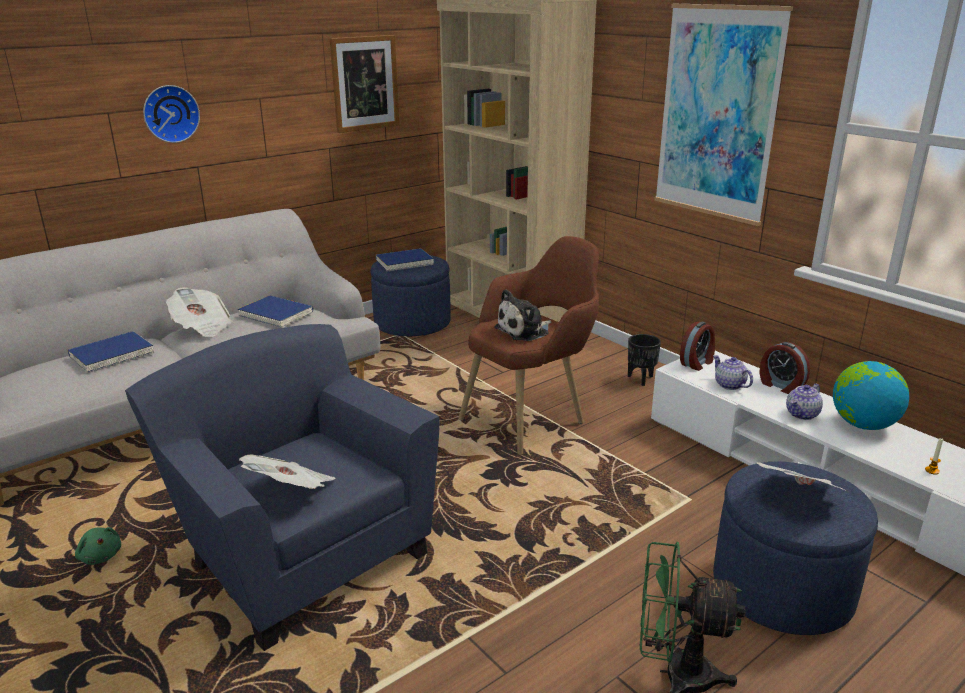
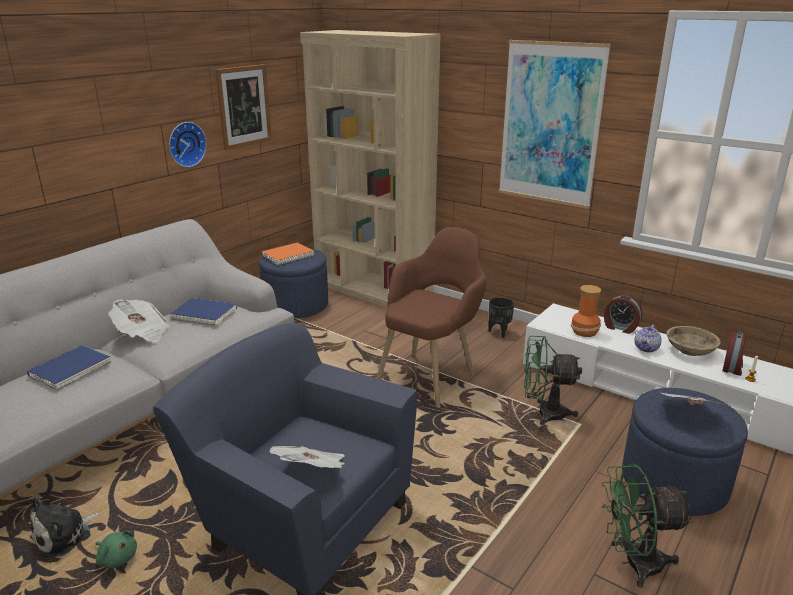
camera: 15 degrees left, 0 degrees up
wall clock [143,85,200,143] -> wall clock moved to [169,122,207,167]
blue book [375,248,434,272] -> orange book [262,242,314,265]
plush toy [494,289,552,341] -> plush toy moved to [30,497,100,558]
alarm clock [680,322,715,371] -> alarm clock moved to [722,331,746,376]
teapot [713,355,753,390] -> vase [571,285,601,337]
globe [833,361,909,430] -> beige bowl [666,326,721,356]
none -> green fan [524,336,582,425]

